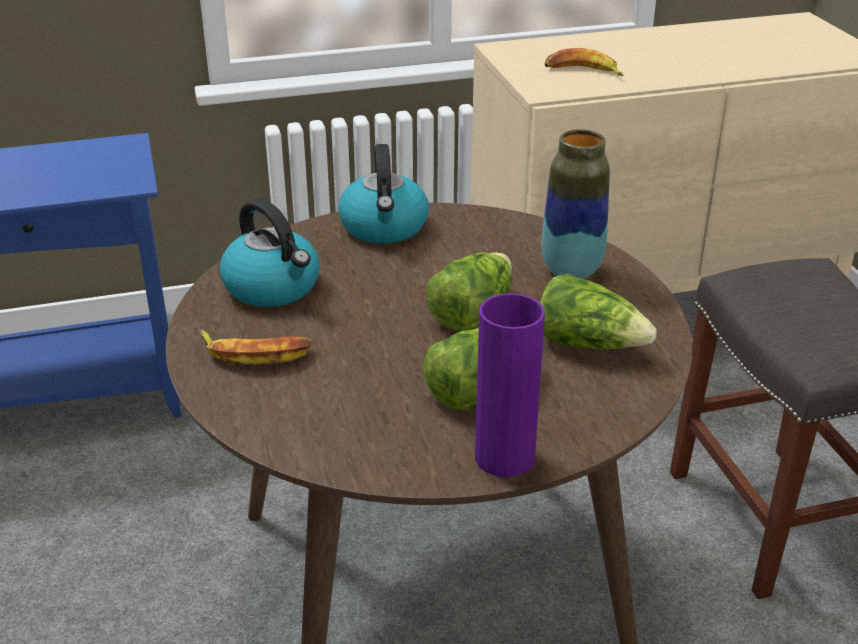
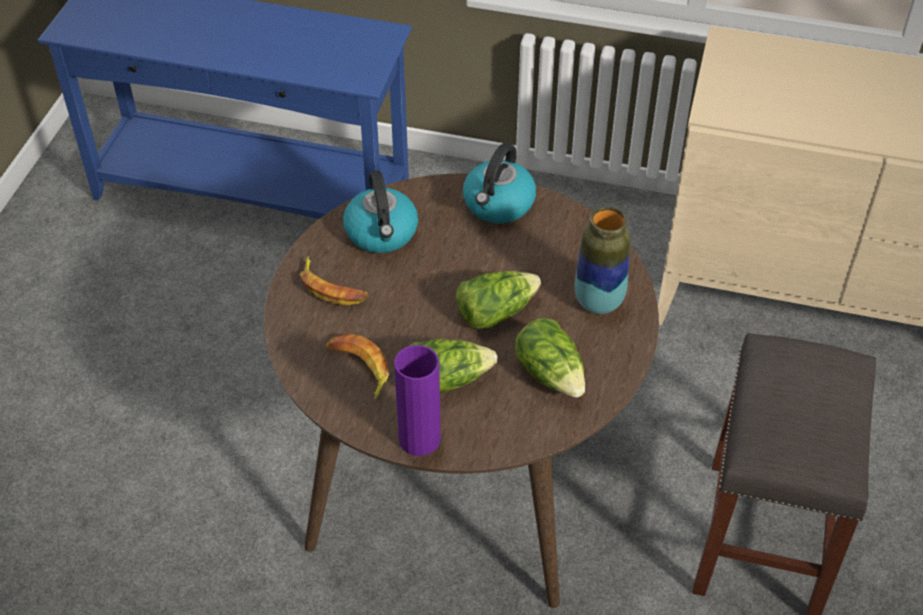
camera: 30 degrees right, 15 degrees up
banana [545,48,623,76] -> banana moved to [326,333,389,400]

